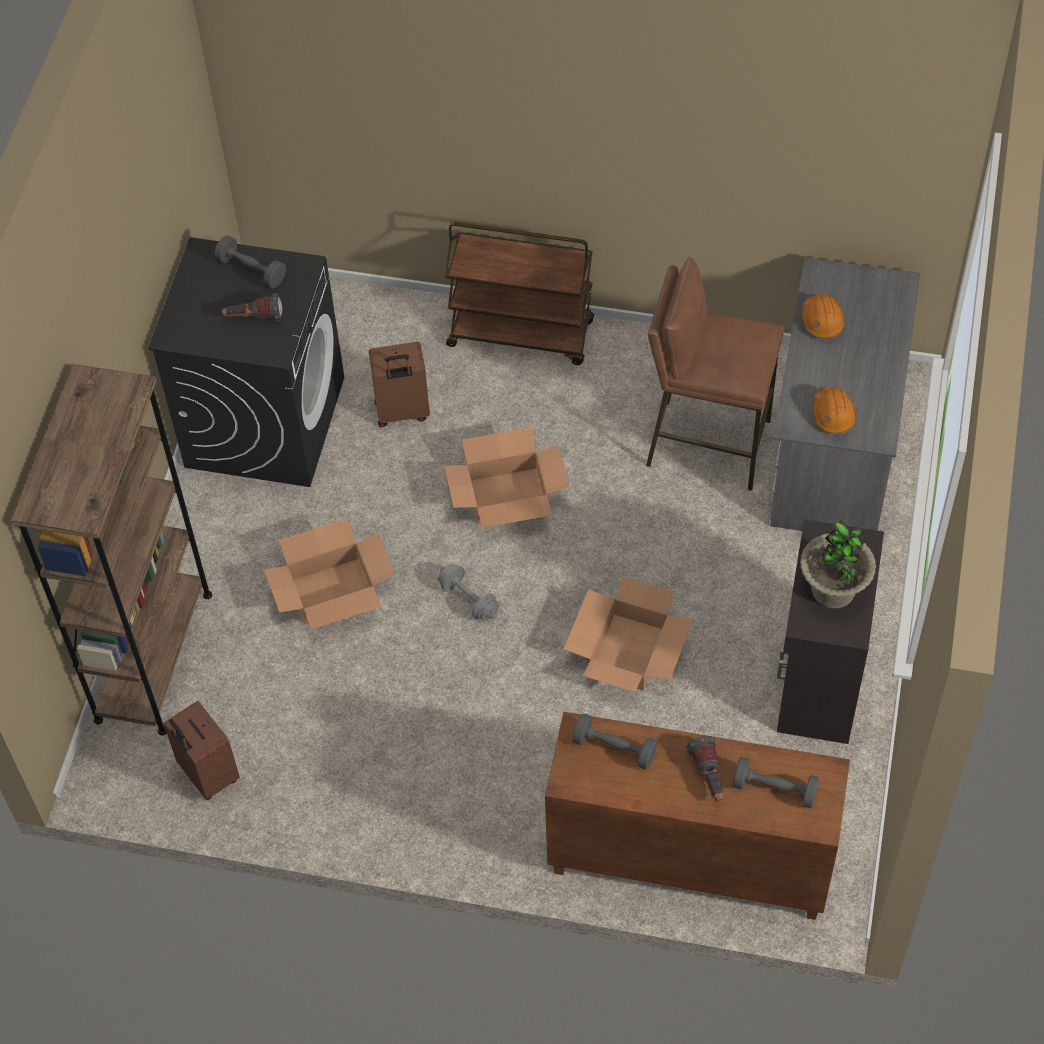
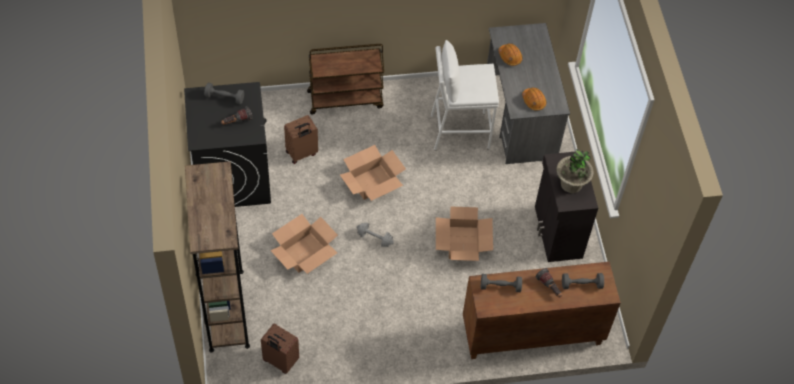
camera: 25 degrees left, 0 degrees up
brown stool [646,257,784,491] -> white stool [431,40,499,150]

